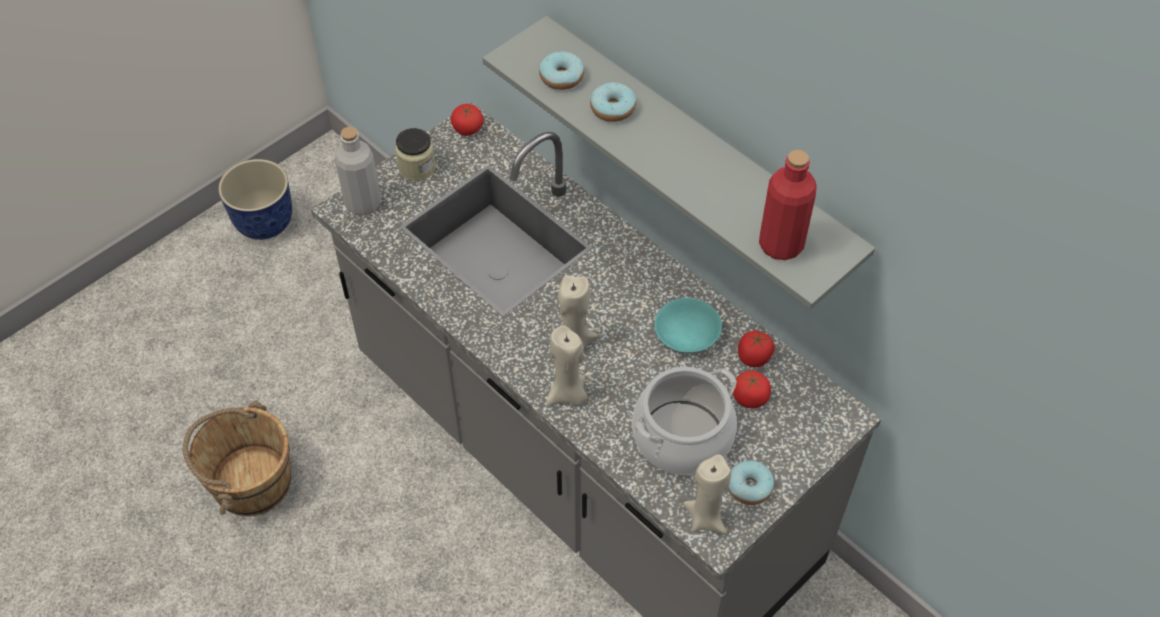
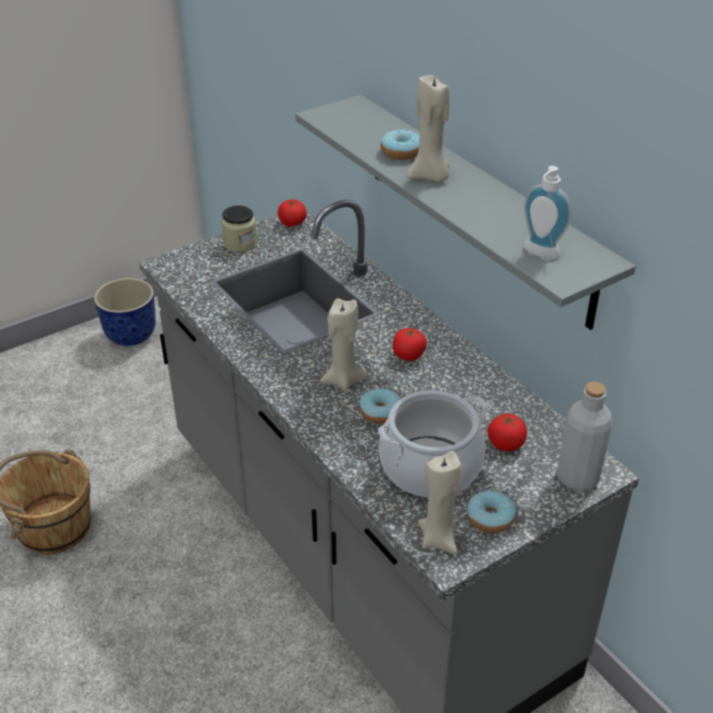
camera: 10 degrees right, 15 degrees down
grey bottle [335,127,381,216] -> grey bottle moved to [557,382,612,491]
donut [539,51,584,90] -> donut moved to [359,388,401,424]
beige candle [546,325,587,406] -> beige candle moved to [407,75,450,182]
turquoise bowl [654,298,722,353] -> none
tomato [738,331,775,367] -> tomato moved to [393,328,427,361]
red bottle [759,150,817,260] -> soap dispenser [524,166,571,259]

